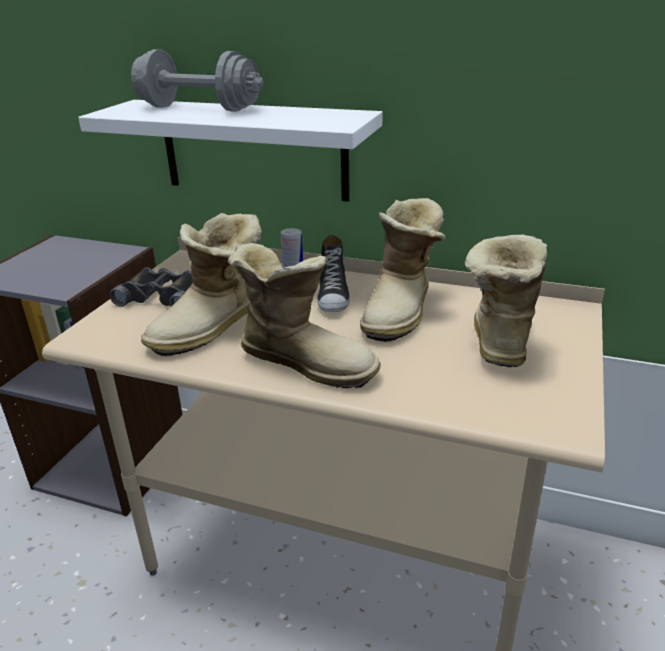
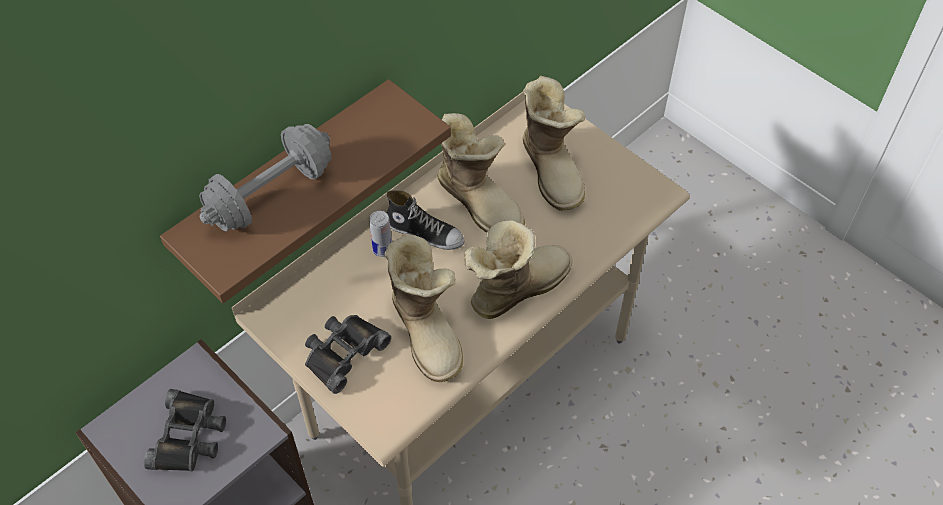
camera: 65 degrees left, 25 degrees up
white shelf [78,100,383,202] -> brown shelf [160,79,451,303]
boot [465,235,547,367] -> boot turned 150 degrees counterclockwise [523,76,585,211]
none -> black binoculars [144,389,226,471]

